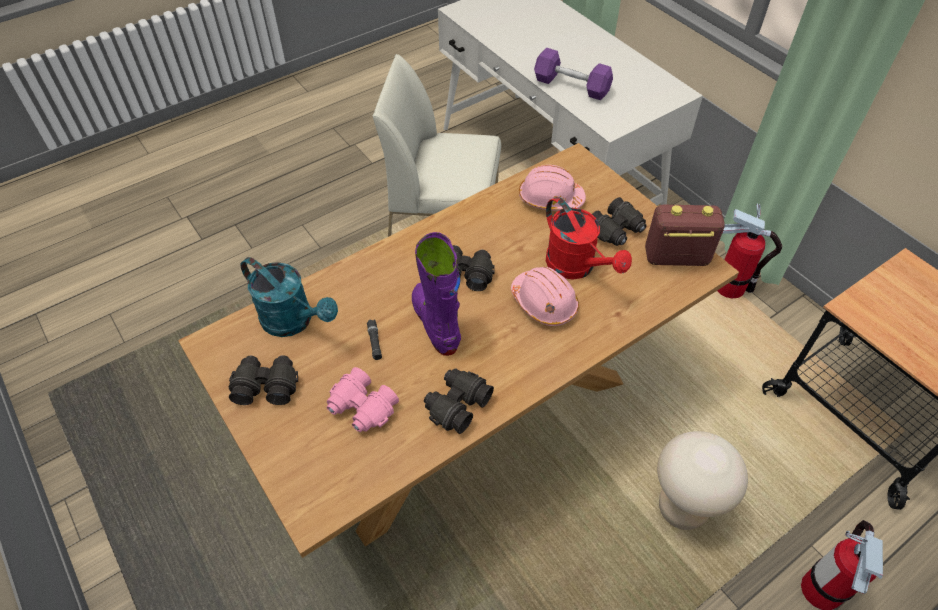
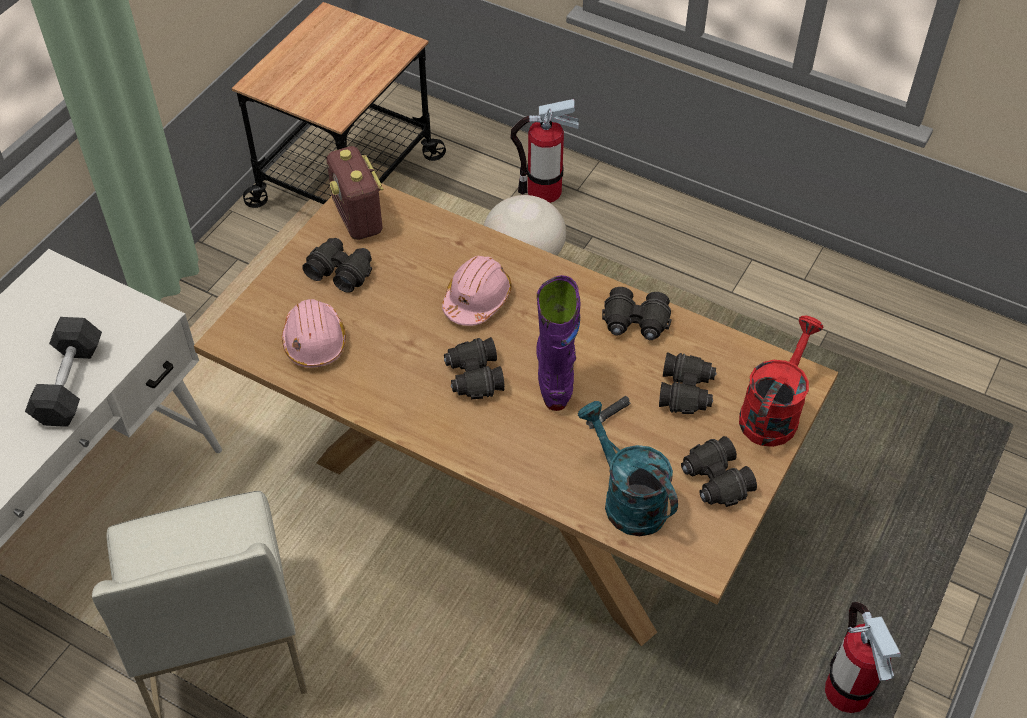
camera: 115 degrees left, 0 degrees up
turquoise watering can [240,257,338,337] -> turquoise watering can turned 45 degrees counterclockwise [577,401,678,536]
pink binoculars [327,367,399,432] -> black binoculars [659,352,717,414]
purple boot [412,232,461,356] -> purple boot turned 135 degrees clockwise [536,275,581,411]
purple dumbbell [534,48,613,100] -> grey dumbbell [25,317,102,426]
red watering can [546,197,632,280] -> red watering can moved to [739,316,824,447]
fire extinguisher [717,203,782,298] -> fire extinguisher moved to [825,602,901,713]

